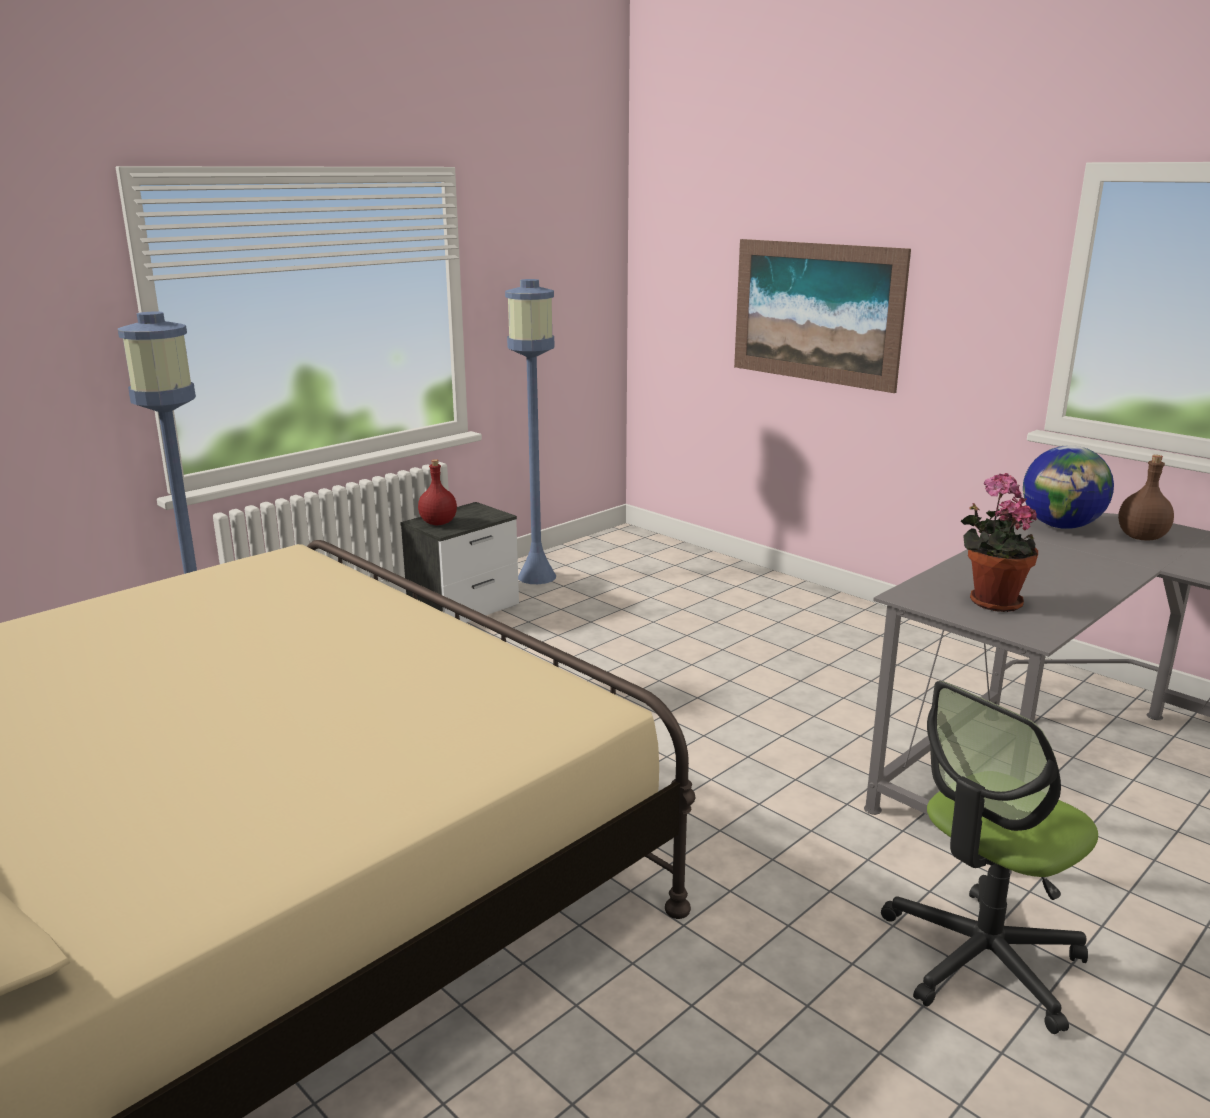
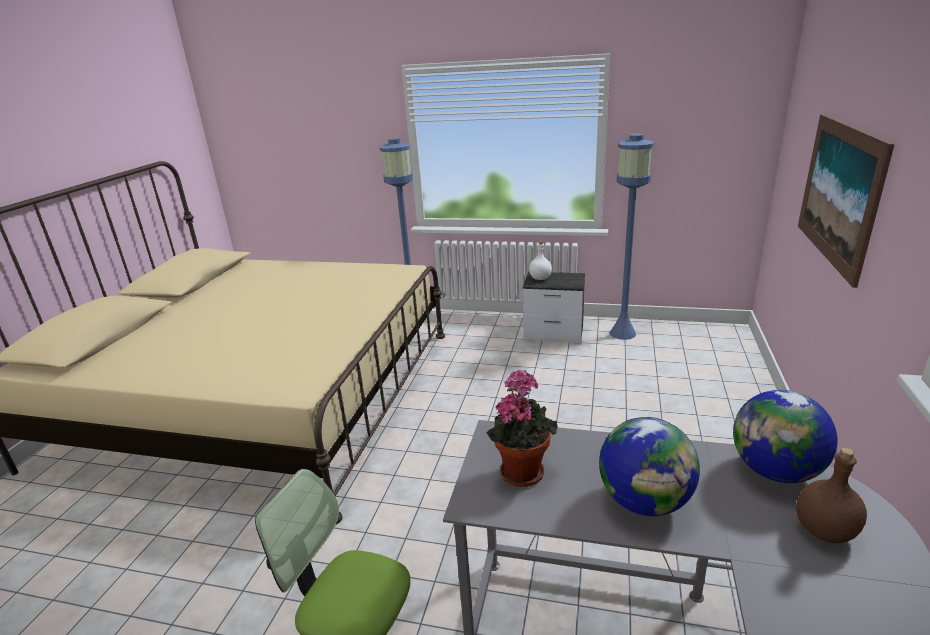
camera: 60 degrees right, 5 degrees up
red bottle [418,459,457,525] -> white bottle [529,241,552,280]
none -> globe [599,417,700,516]

